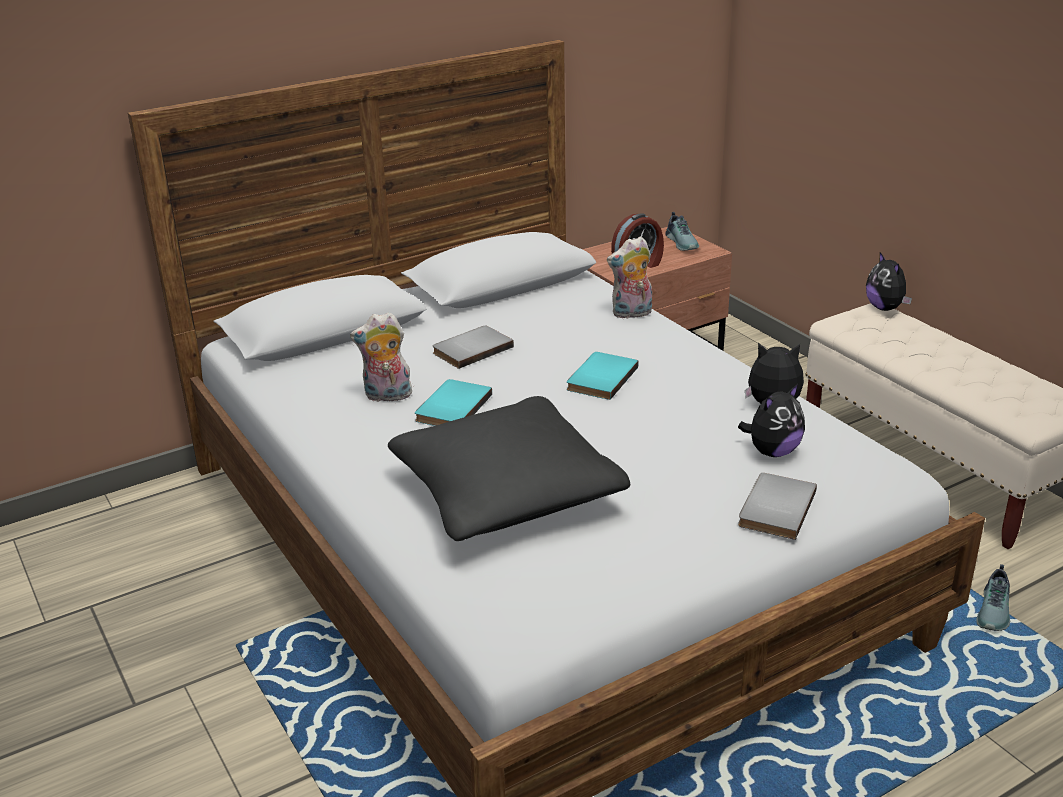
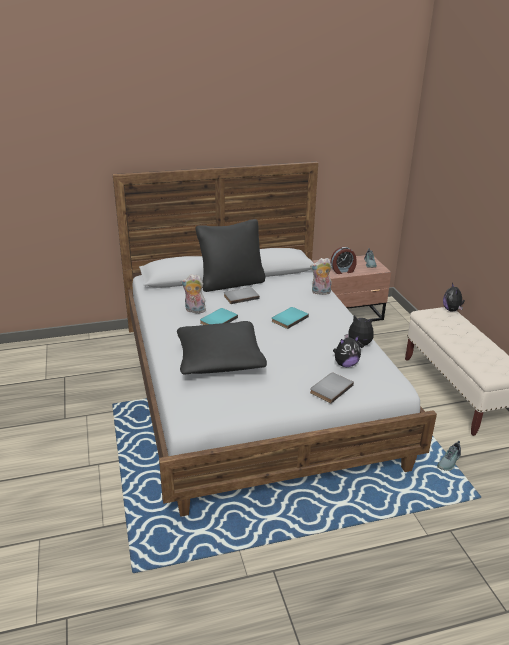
camera: 15 degrees right, 0 degrees up
none -> black pillow [195,219,265,292]

